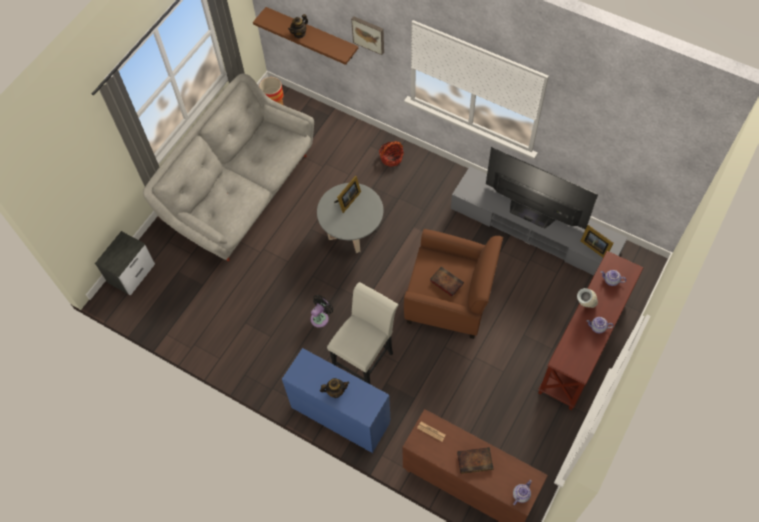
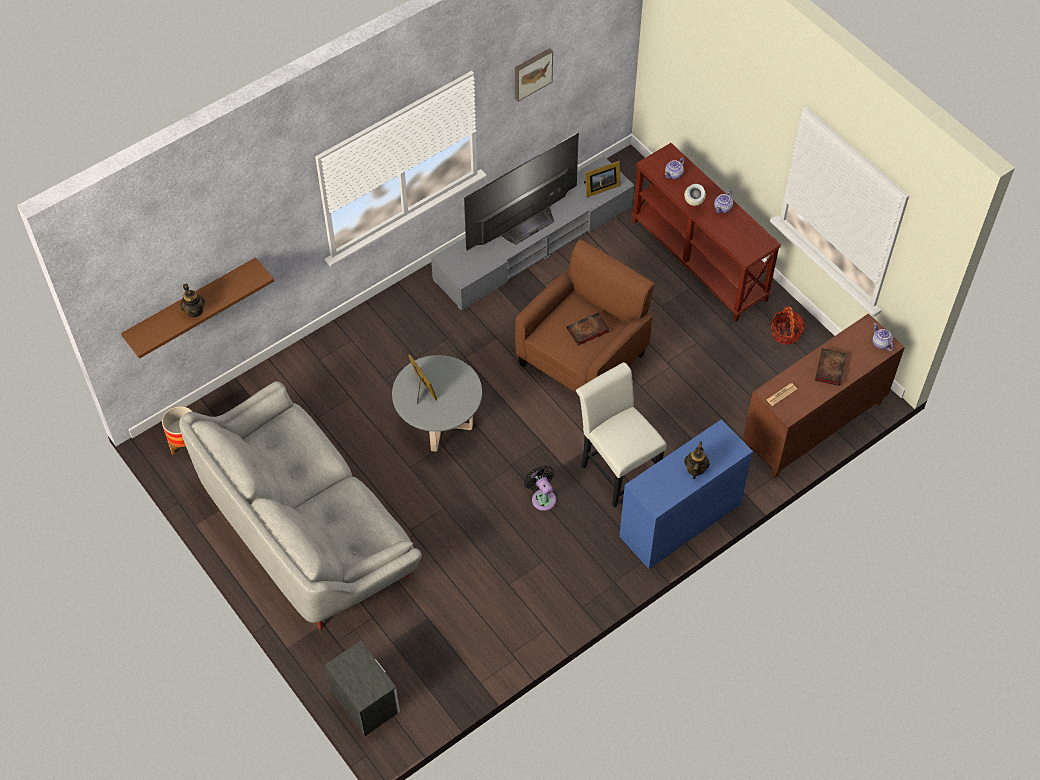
camera: 70 degrees left, 5 degrees down
picture [351,16,384,55] -> picture moved to [515,48,553,101]
basket [379,141,404,167] -> basket moved to [771,306,805,345]

